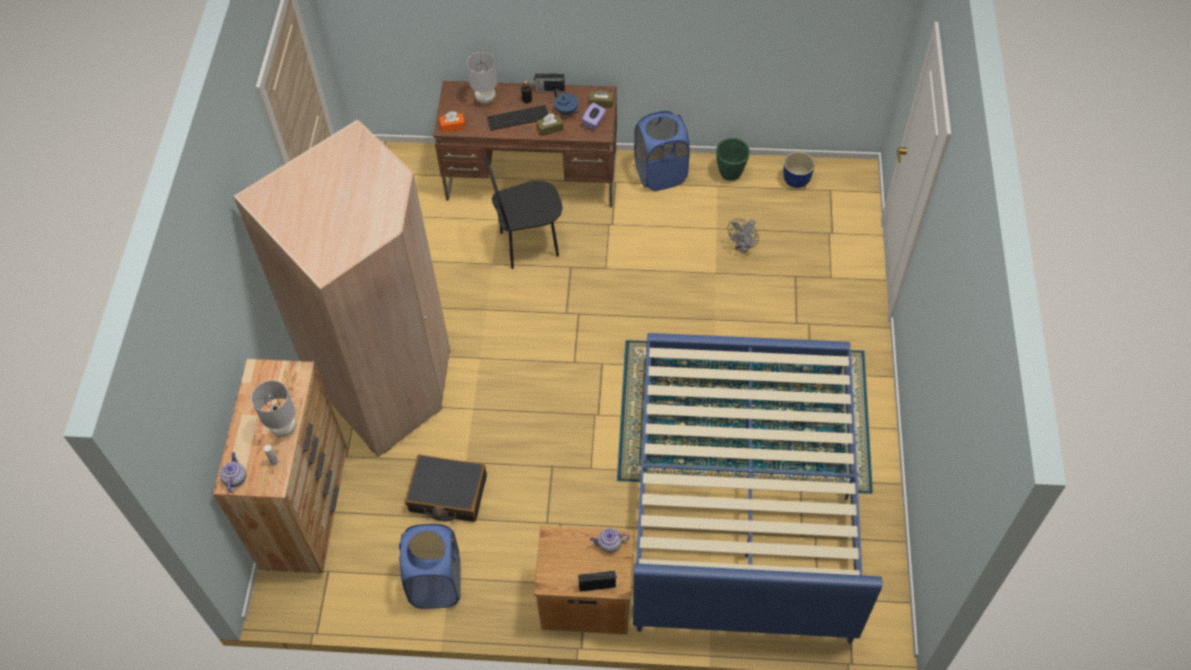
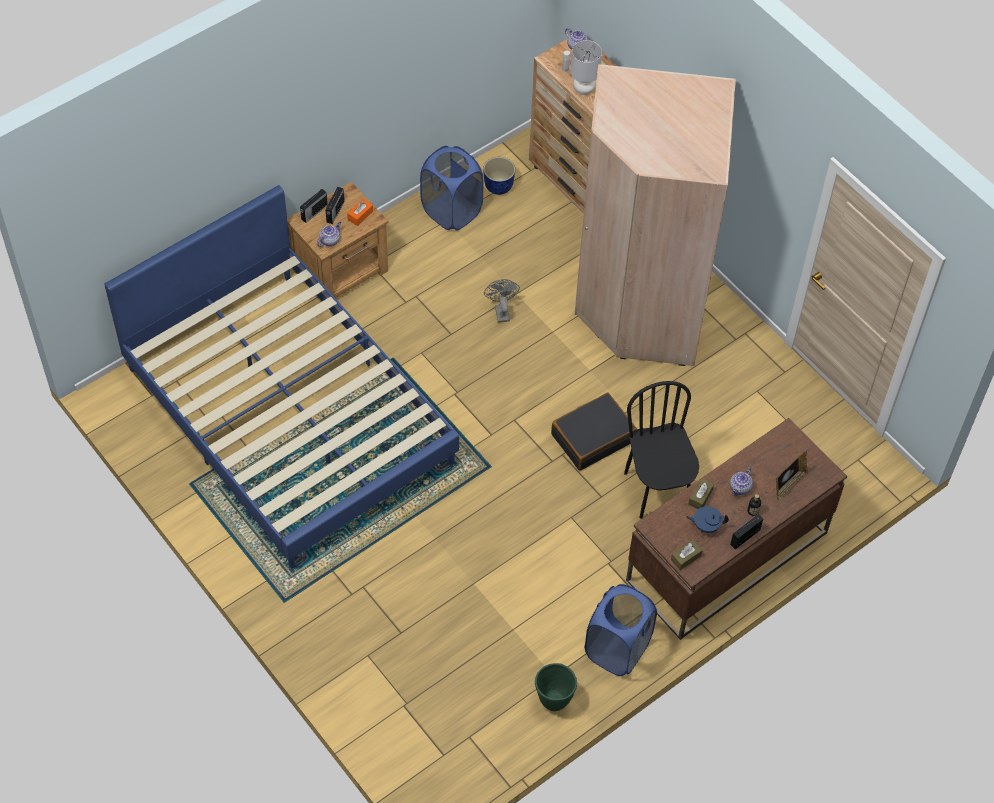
camera: 135 degrees right, 0 degrees up
black suitcase [405,455,487,522] -> black suitcase moved to [551,393,637,471]
orange tissue box [439,111,465,133] -> orange tissue box moved to [347,198,373,226]
grey table lamp [467,52,497,104] -> picture frame [776,451,808,501]
black chair [484,156,563,269] -> black chair turned 45 degrees counterclockwise [624,381,699,519]
keyboard [487,105,548,131] -> teapot [730,467,753,496]
purple tissue box [582,103,606,130] -> none
grey fan [728,219,759,253] -> grey fan moved to [484,279,520,323]
planter [783,152,815,188] -> planter moved to [483,157,515,195]
none -> radio [325,187,344,224]

